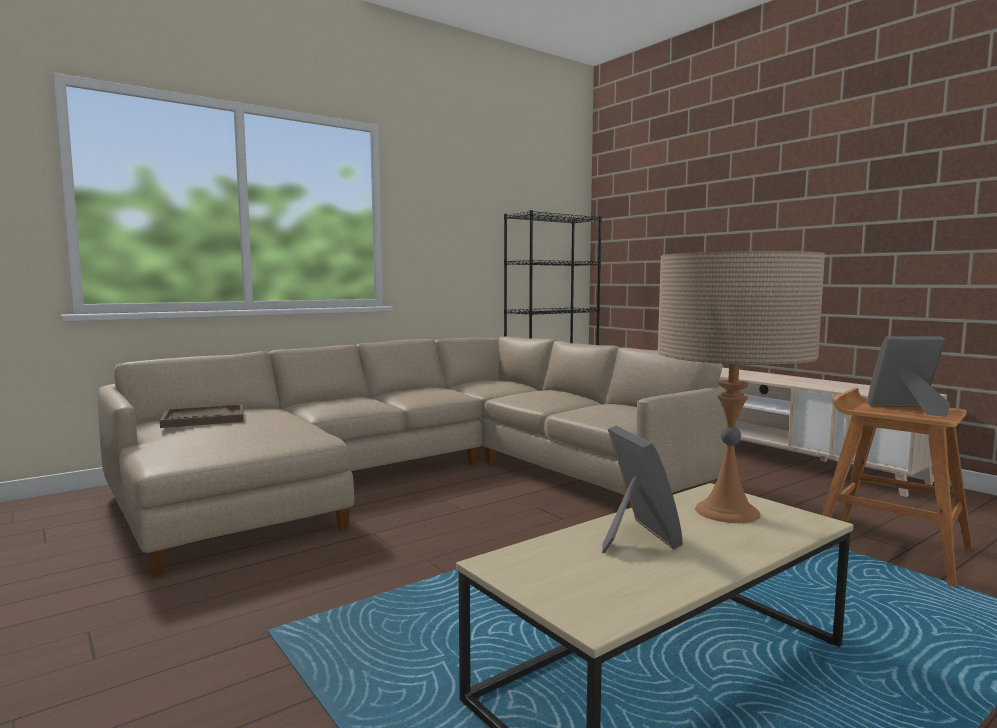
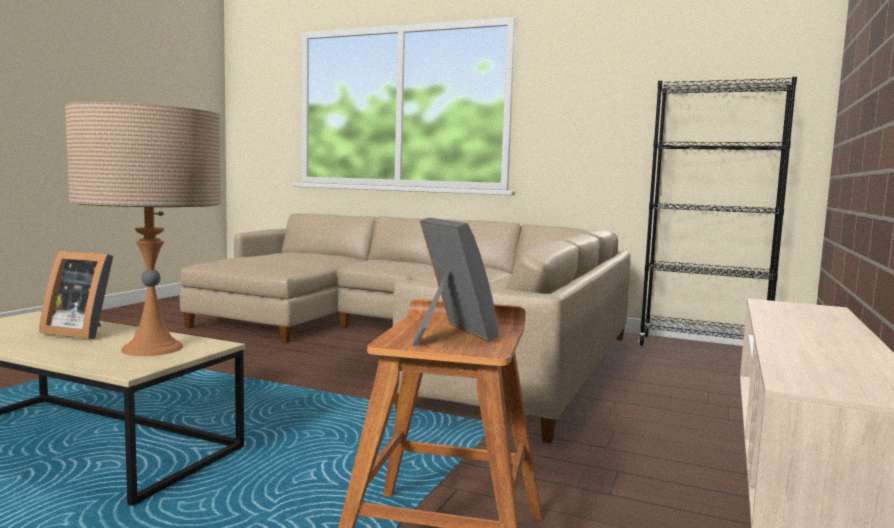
camera: 60 degrees right, 0 degrees up
brown tray [160,404,243,428] -> none
picture frame [602,425,683,553] -> picture frame turned 60 degrees clockwise [39,251,113,339]

